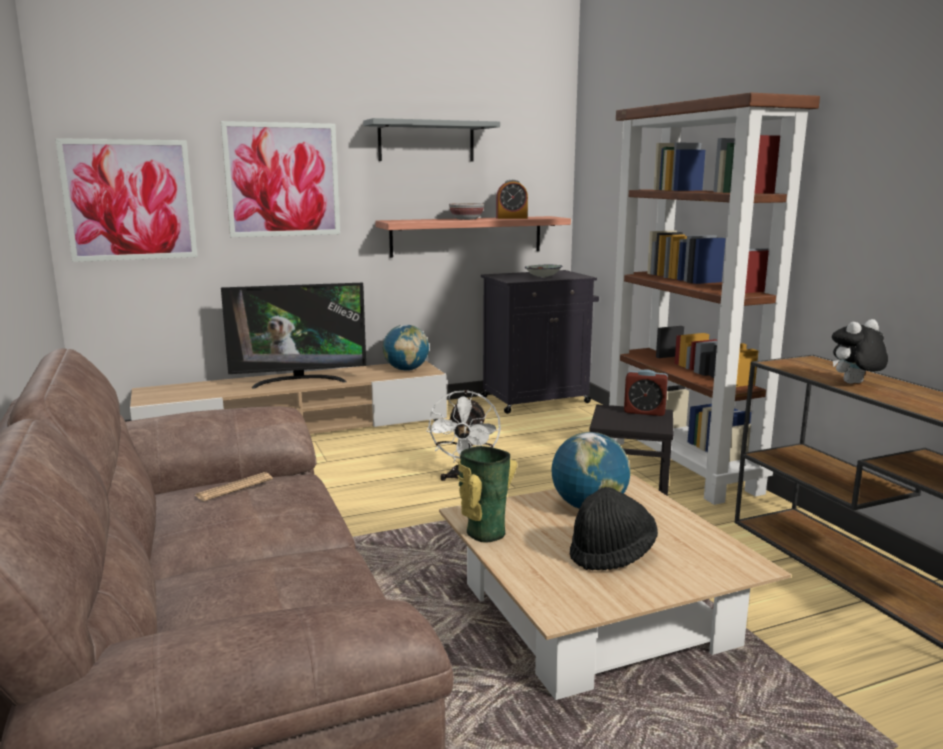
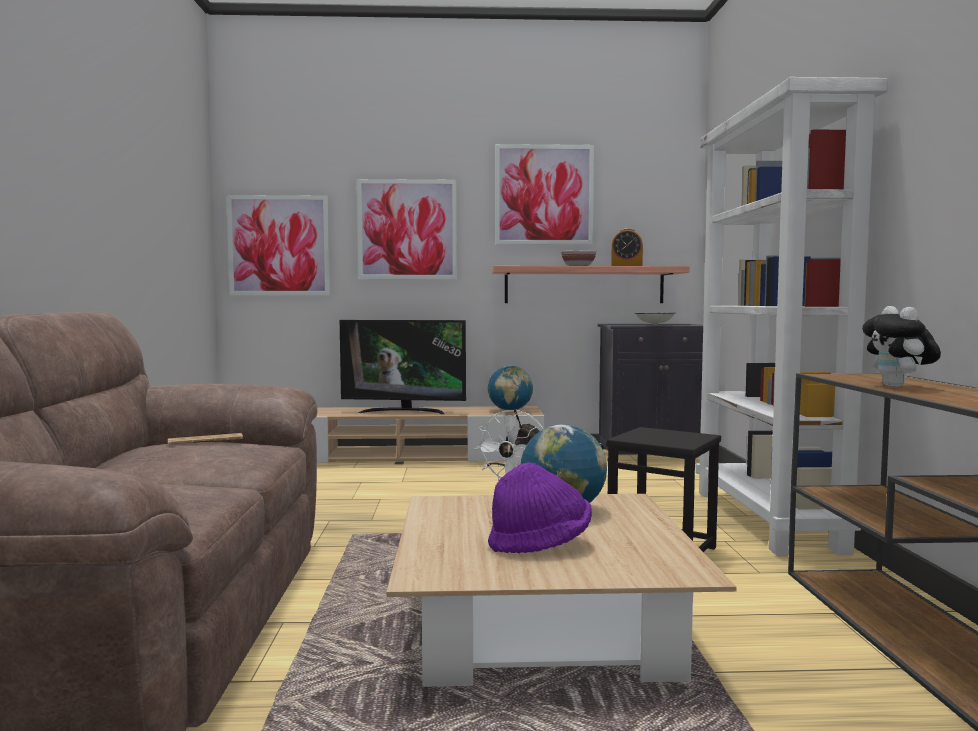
camera: 20 degrees right, 10 degrees down
grey shelf [363,118,500,161] -> picture [495,144,594,245]
vase [457,446,517,543] -> none
black hat [570,487,658,570] -> purple hat [488,462,592,553]
brown bookcase [609,93,820,505] -> white bookcase [696,77,888,556]
alarm clock [624,369,668,416] -> none
plush toy [832,319,888,384] -> plush toy turned 90 degrees counterclockwise [862,306,941,387]

